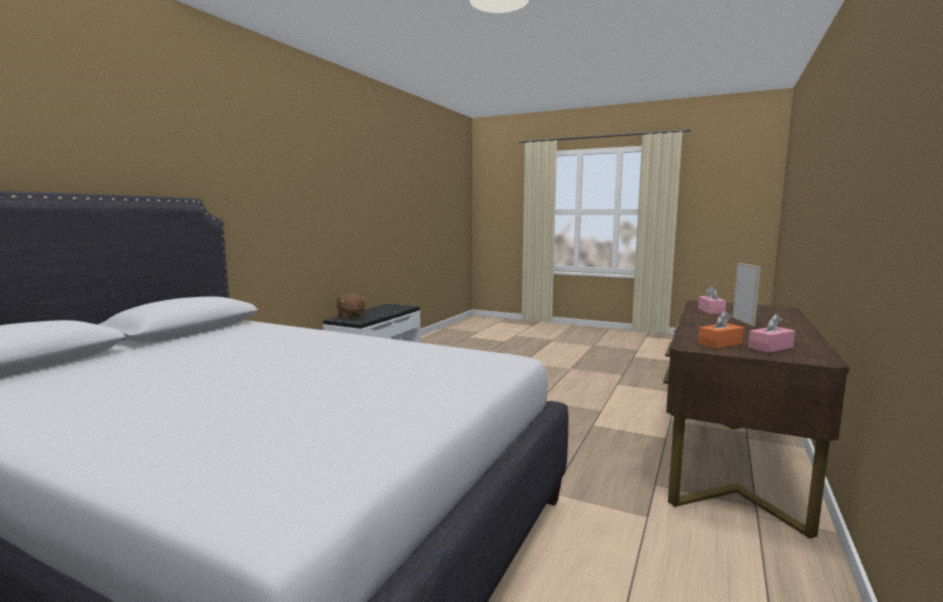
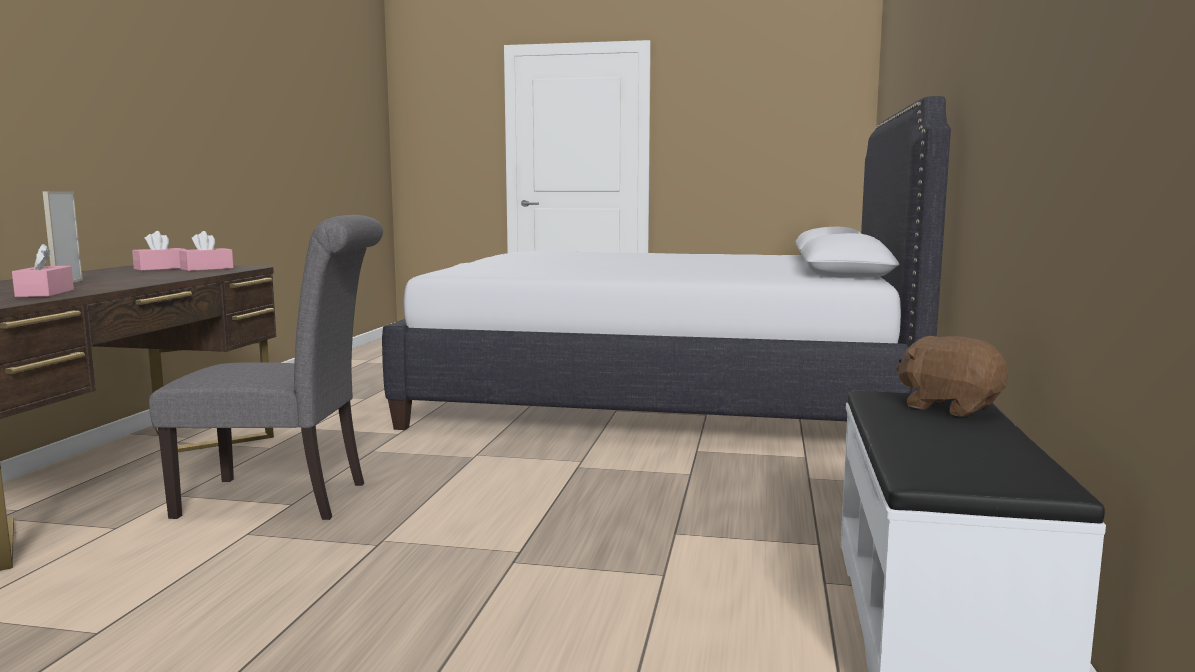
camera: 165 degrees right, 0 degrees up
orange tissue box [698,311,744,349] -> pink tissue box [179,231,234,271]
none -> grey chair [149,215,383,520]

